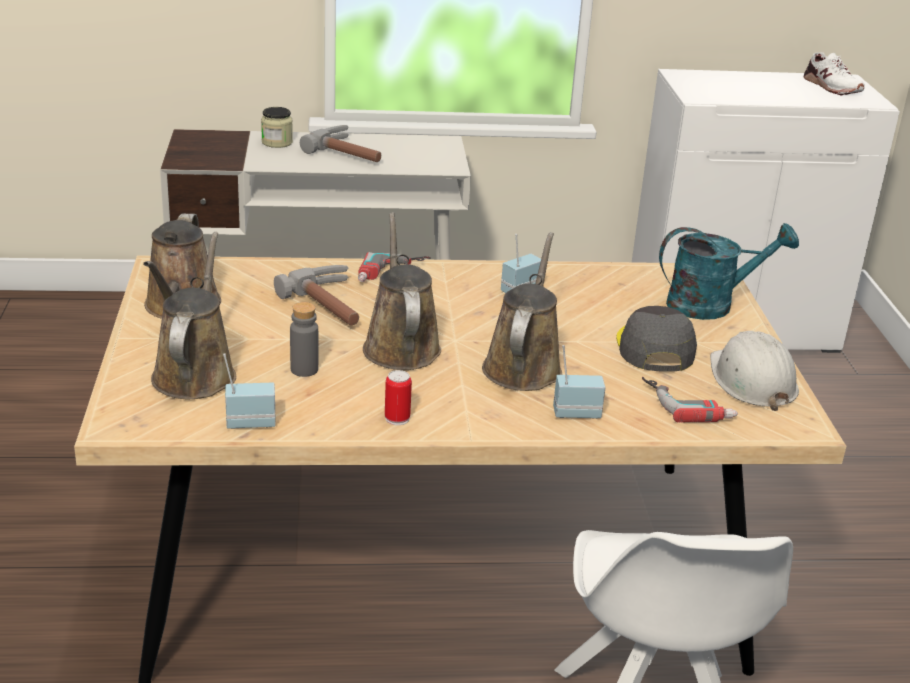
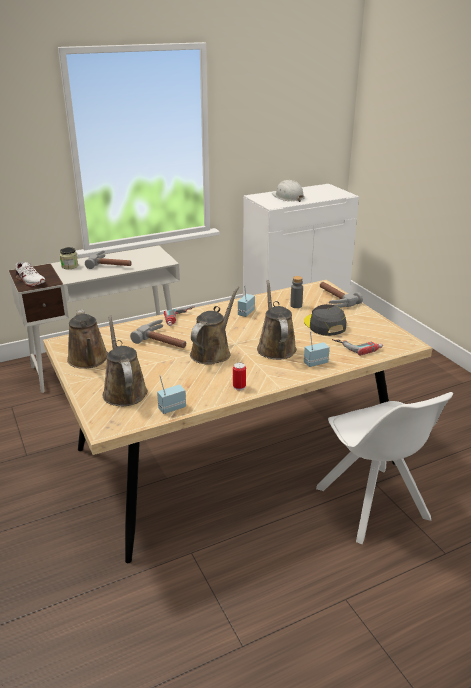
camera: 20 degrees left, 0 degrees up
grey bottle [290,302,318,377] -> grey bottle moved to [290,276,303,308]
brown watering can [363,212,441,370] -> brown watering can turned 60 degrees clockwise [190,287,239,365]
turquoise watering can [659,223,799,320] -> hammer [320,282,363,308]
white hard hat [710,331,799,411] -> white hard hat moved to [272,180,305,202]
white shoe [804,52,865,96] -> white shoe moved to [16,262,45,287]

